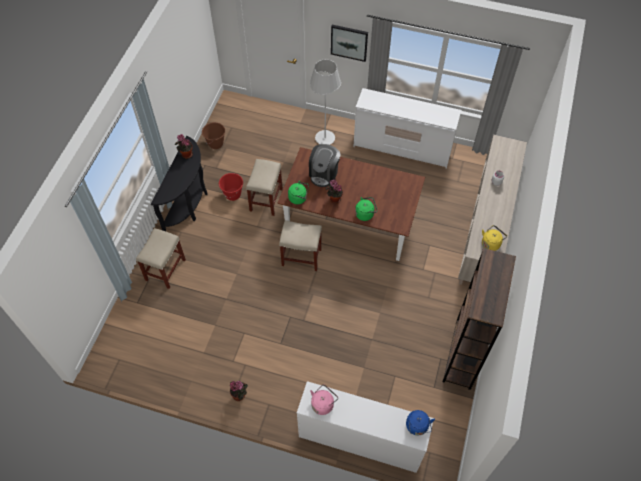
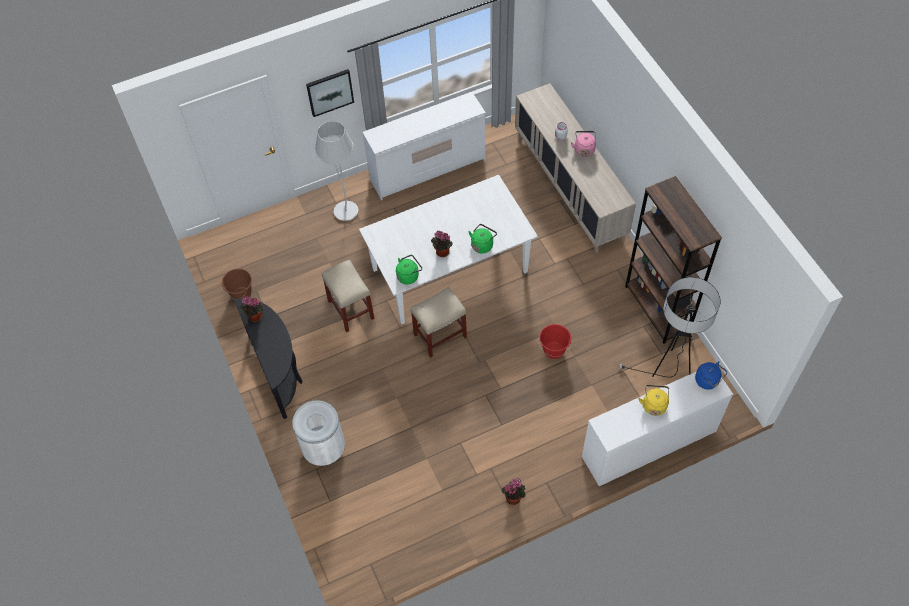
camera: 40 degrees left, 0 degrees up
beige stool [136,228,186,289] -> white trash can [292,400,345,466]
red bucket [219,173,243,201] -> red bucket moved to [538,324,572,359]
brown dining table [278,147,425,261] -> white dining table [359,175,538,324]
coffee machine [309,144,340,187] -> none
pink kettle [310,384,338,415] -> pink kettle moved to [571,131,596,157]
yellow kettle [482,225,507,251] -> yellow kettle moved to [639,385,669,416]
none -> floor lamp [618,277,720,377]

